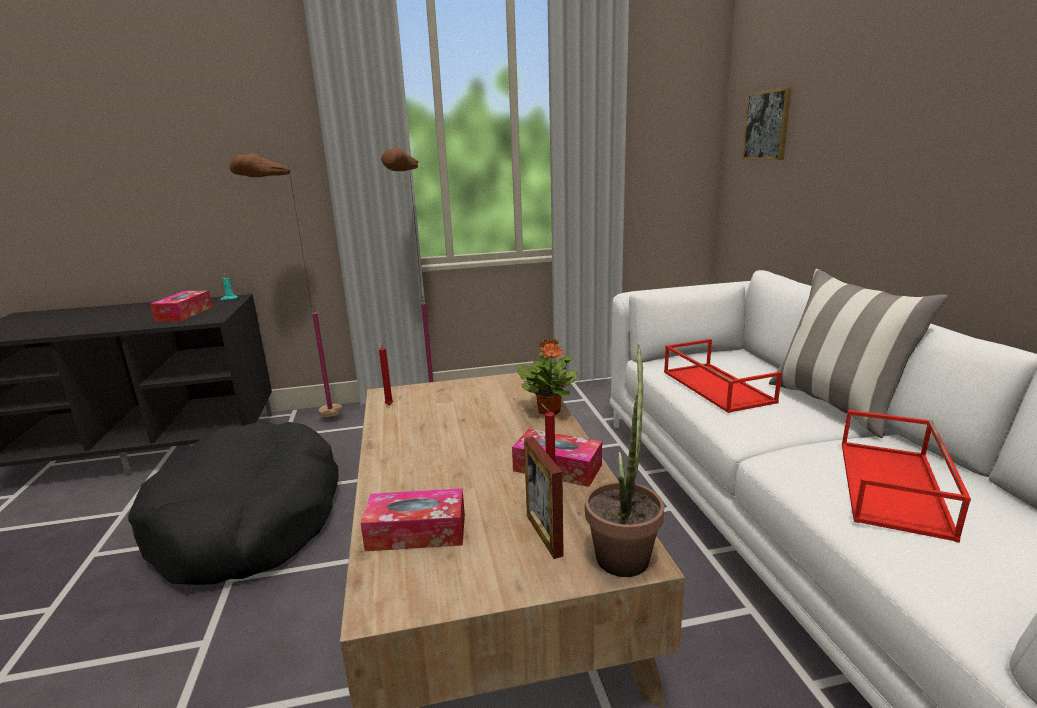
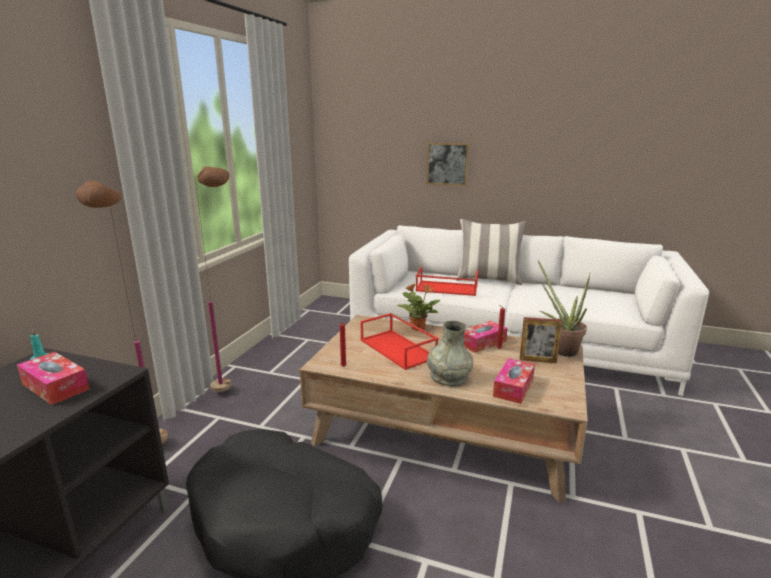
camera: 60 degrees left, 0 degrees up
picture [742,87,792,160] -> picture moved to [427,143,469,186]
red tray [842,410,971,543] -> red tray moved to [361,313,439,370]
none -> grey vase [427,321,473,387]

